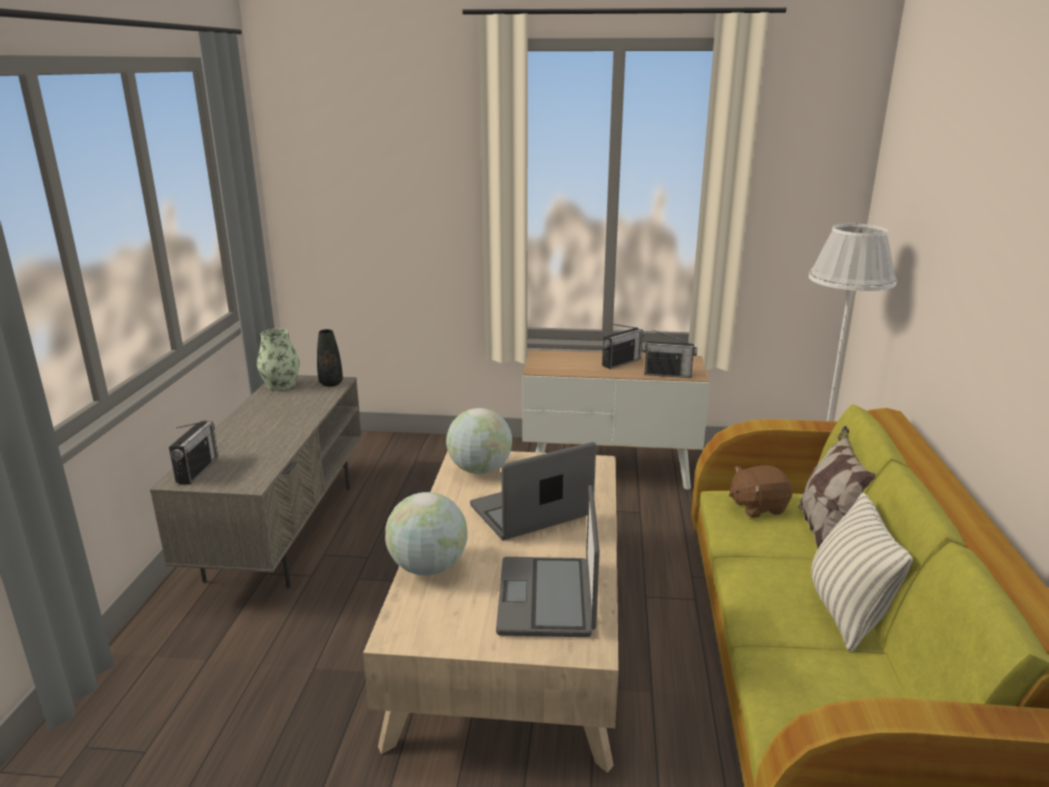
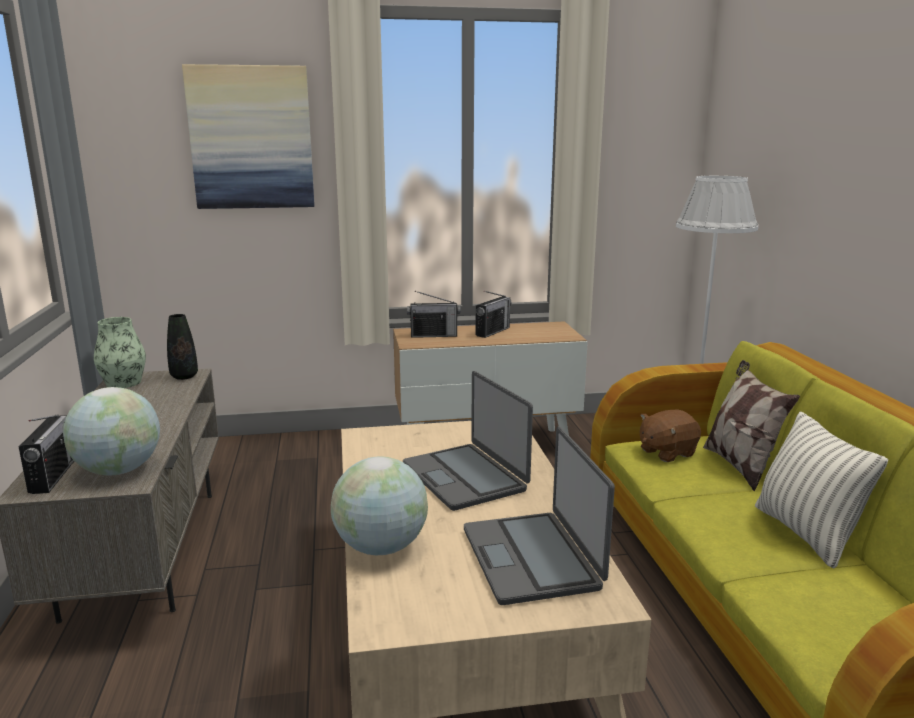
camera: 15 degrees left, 5 degrees down
globe [446,408,512,474] -> globe moved to [63,387,160,476]
laptop [470,442,596,540] -> laptop turned 75 degrees counterclockwise [403,371,533,511]
radio [642,330,697,378] -> radio moved to [407,291,461,338]
none -> picture [182,64,314,209]

